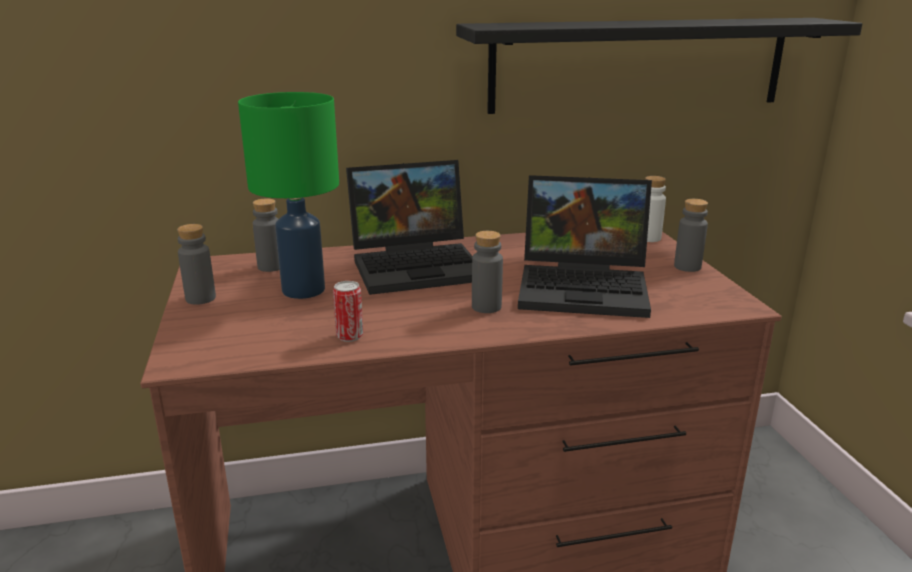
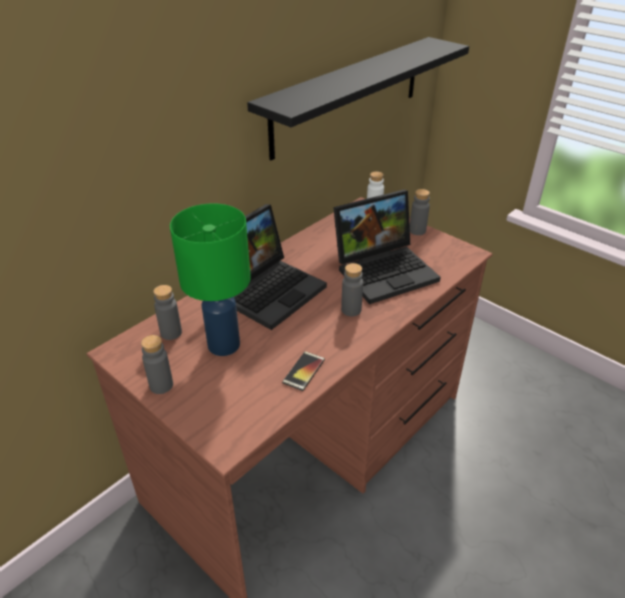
camera: 35 degrees left, 15 degrees up
can [333,281,363,342] -> phone [282,351,325,391]

